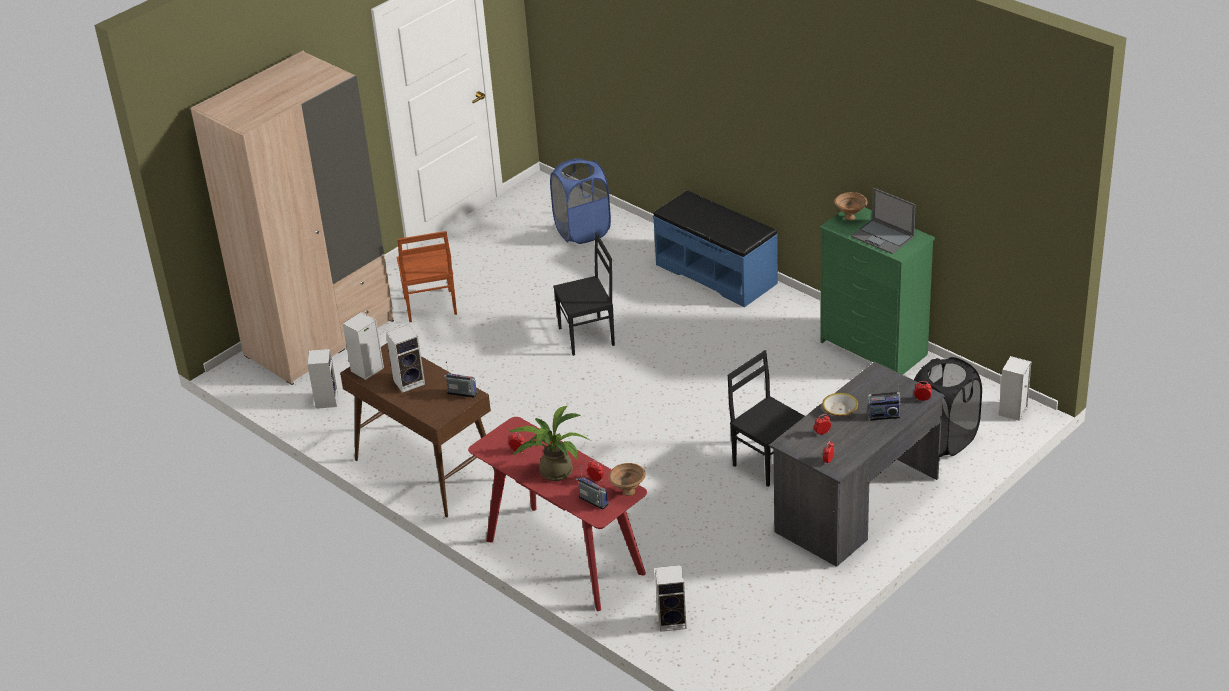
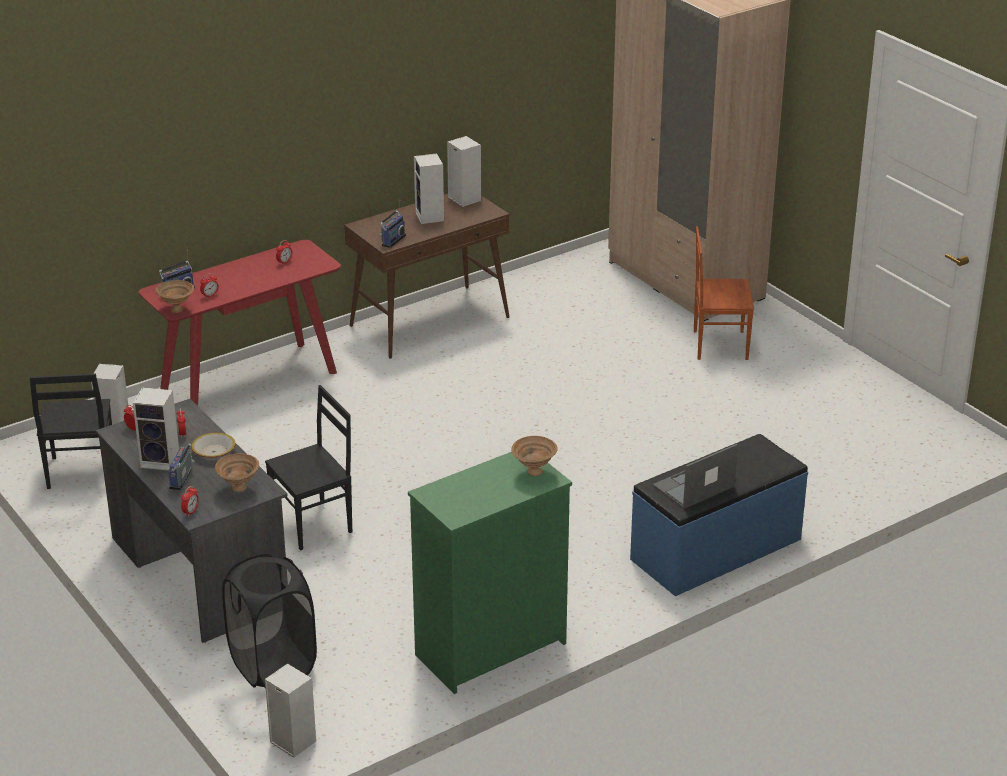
camera: 100 degrees right, 5 degrees down
speaker [307,349,338,409] -> speaker moved to [133,387,179,471]
potted plant [510,406,591,481] -> none
blue laundry basket [550,158,611,244] -> none
black chair [553,232,615,356] -> black chair moved to [30,374,112,489]
laptop [851,188,916,254] -> laptop moved to [653,444,738,509]
none -> brown bowl [215,454,259,492]

